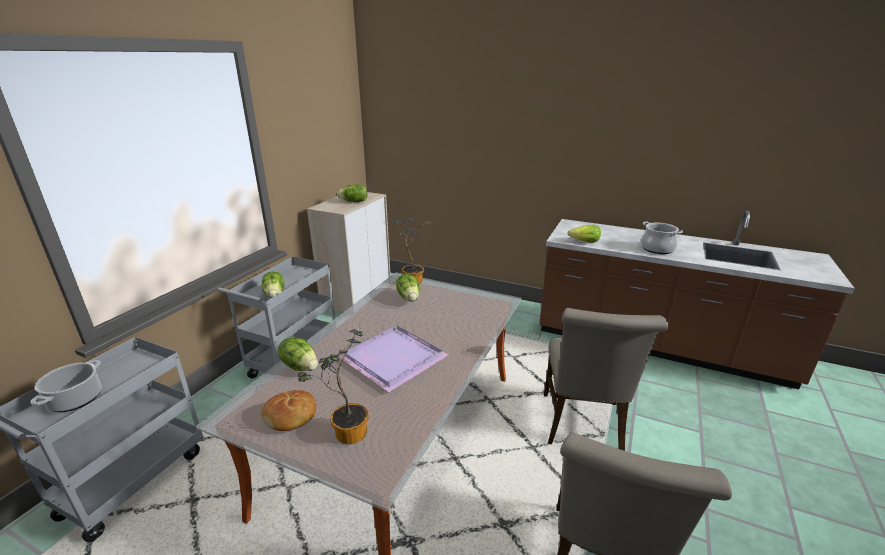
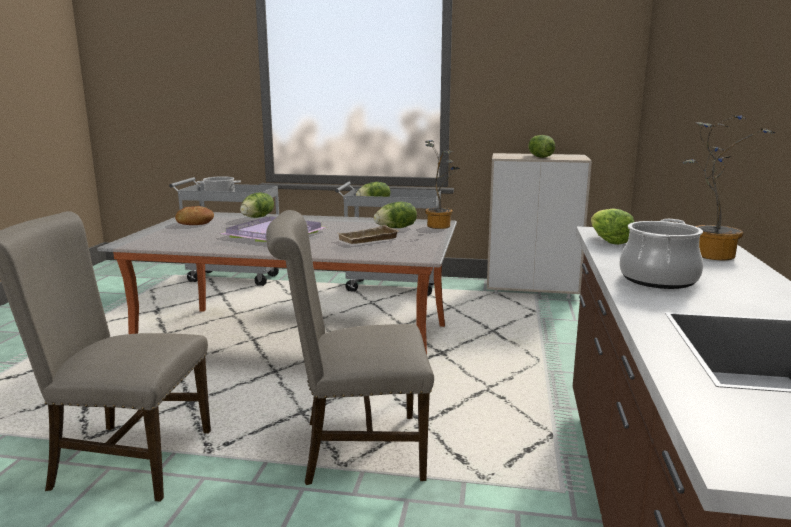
camera: 75 degrees right, 10 degrees down
potted plant [298,329,369,444] -> potted plant moved to [682,115,776,260]
none -> beige tray [338,225,399,244]

